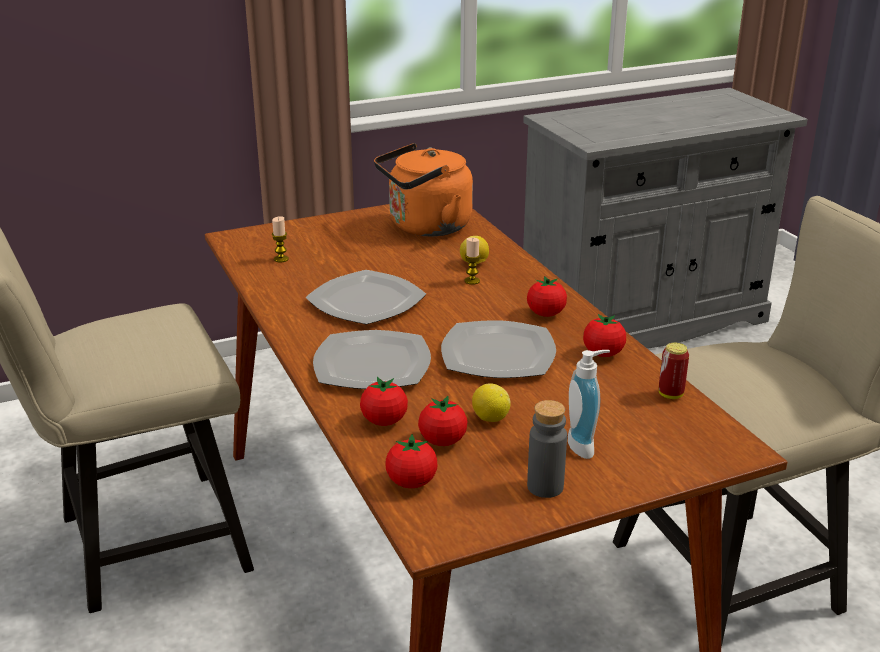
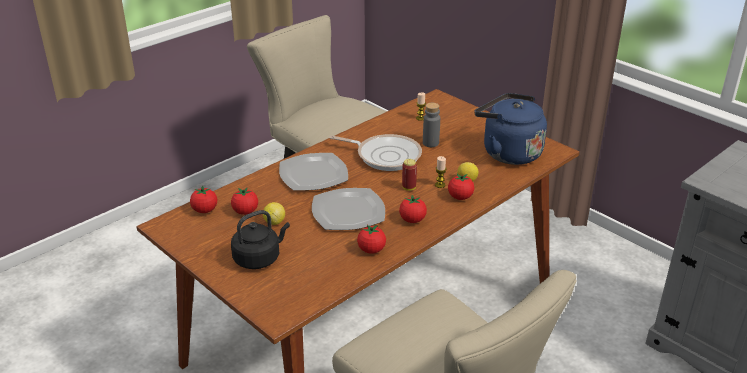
camera: 70 degrees right, 5 degrees up
plate [306,270,426,325] -> frying pan [329,134,422,171]
tomato [360,377,408,426] -> tomato moved to [448,174,474,200]
orange kettle [374,143,473,236] -> blue kettle [475,93,547,165]
grey bottle [527,400,567,498] -> grey bottle moved to [423,103,440,147]
soap dispenser [568,350,610,459] -> black kettle [231,210,290,269]
can [659,343,689,399] -> can moved to [402,159,417,191]

